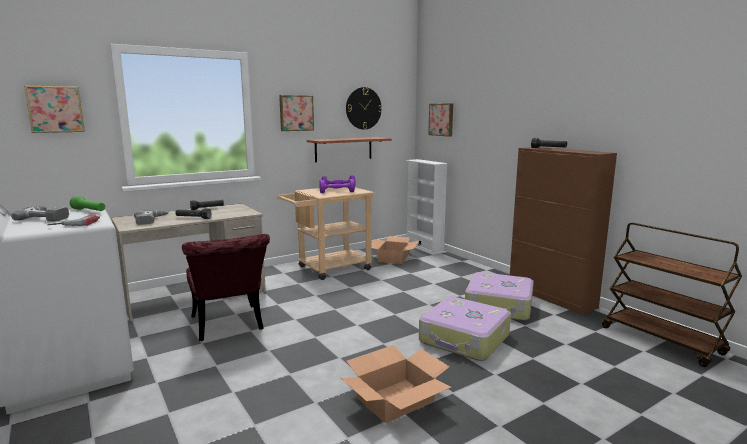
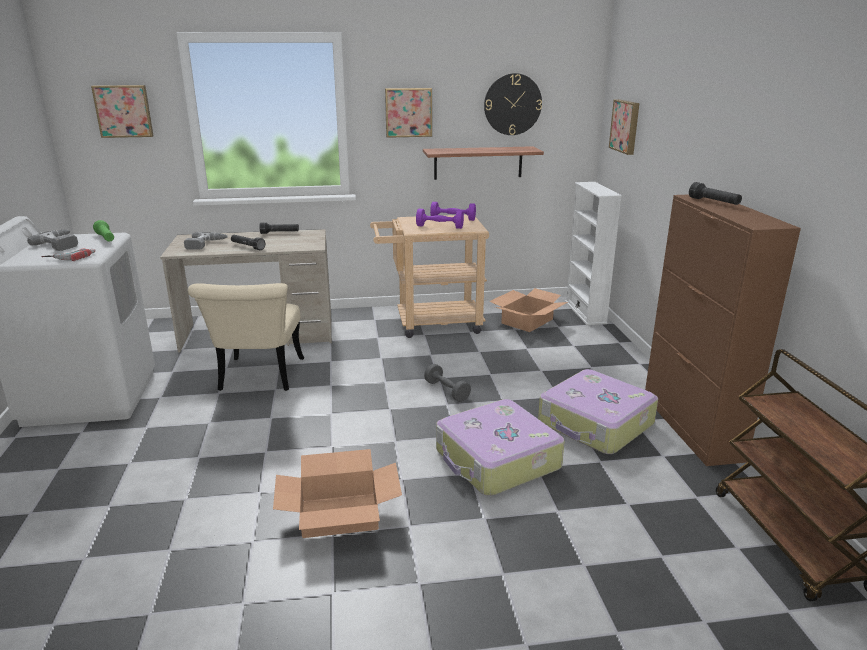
camera: 25 degrees right, 10 degrees up
red chair [182,234,270,341] -> beige chair [188,283,304,391]
none -> grey dumbbell [424,364,471,402]

